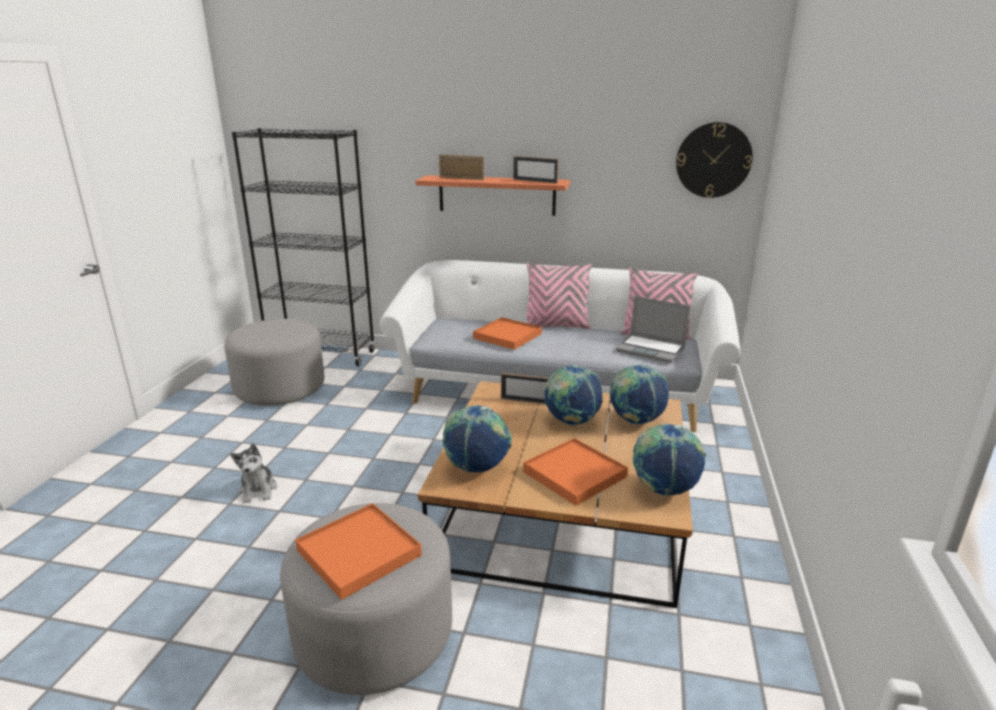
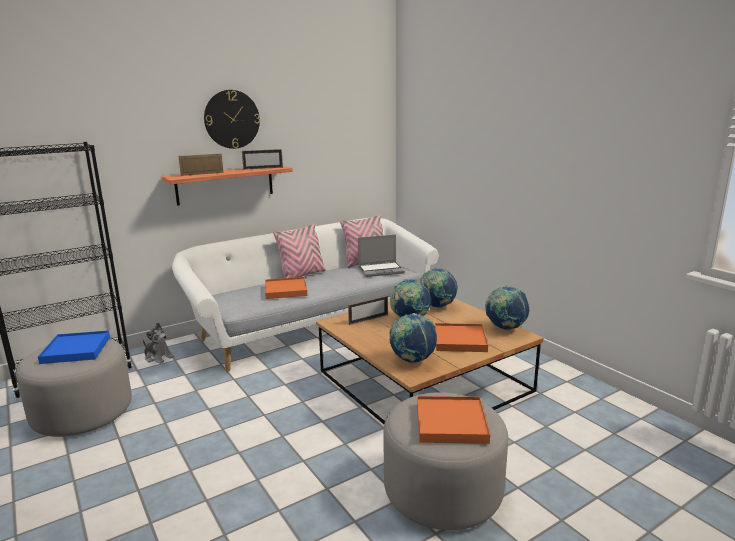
camera: 45 degrees left, 5 degrees down
plush toy [230,444,277,503] -> plush toy moved to [143,322,174,364]
wall clock [676,122,753,198] -> wall clock moved to [204,90,260,149]
none -> blue tray [38,330,110,364]

